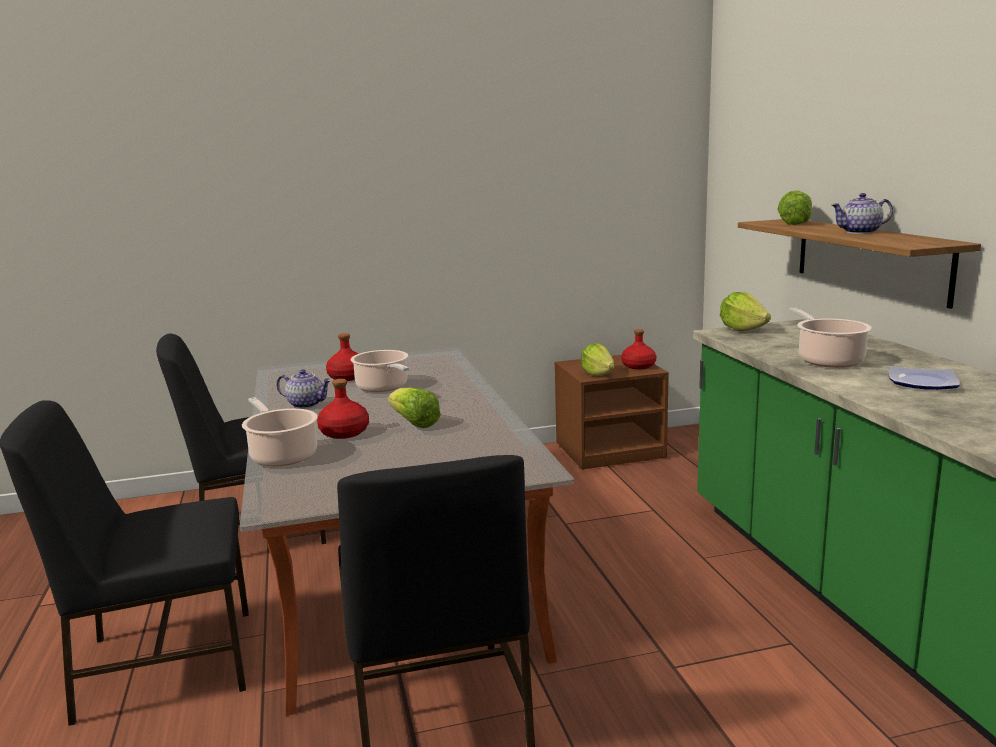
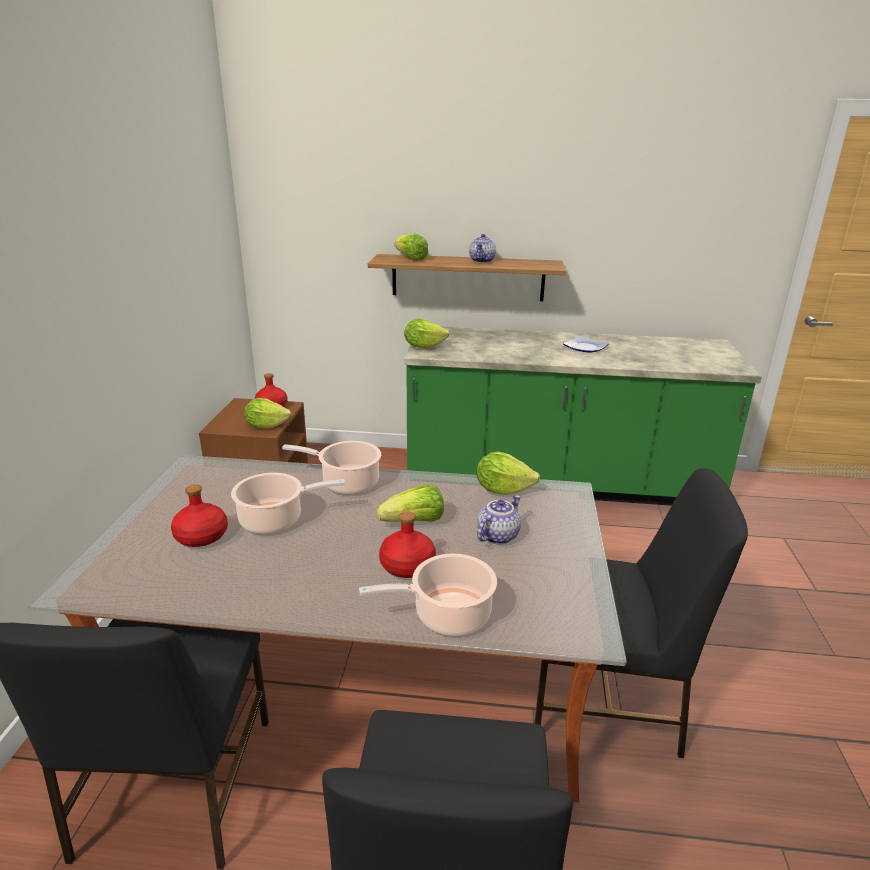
camera: 70 degrees left, 10 degrees up
teapot [276,369,331,409] -> teapot moved to [477,495,521,544]
cooking pot [789,308,872,368] -> cooking pot moved to [282,441,381,495]
none -> lettuce [477,451,540,495]

